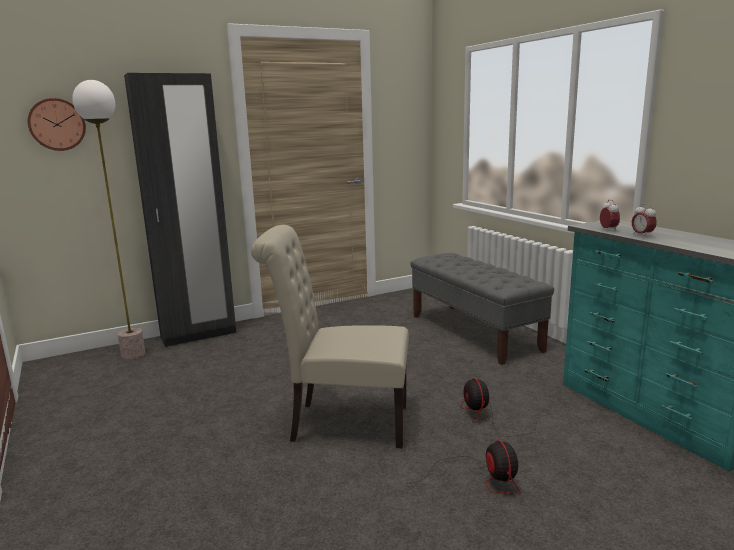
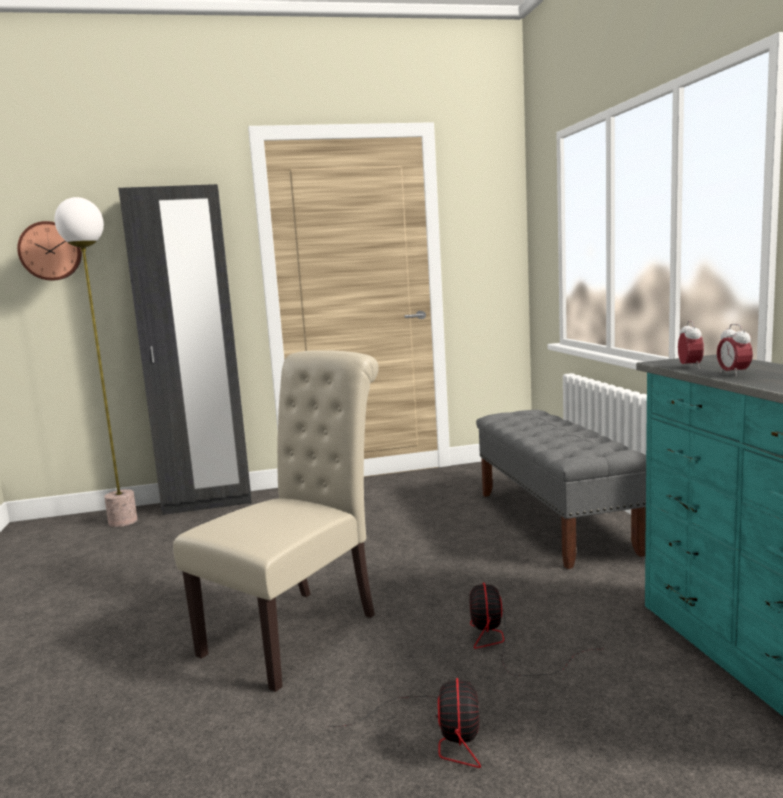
camera: 15 degrees right, 5 degrees down
beige chair [251,225,409,448] -> beige chair turned 105 degrees clockwise [173,350,379,692]

